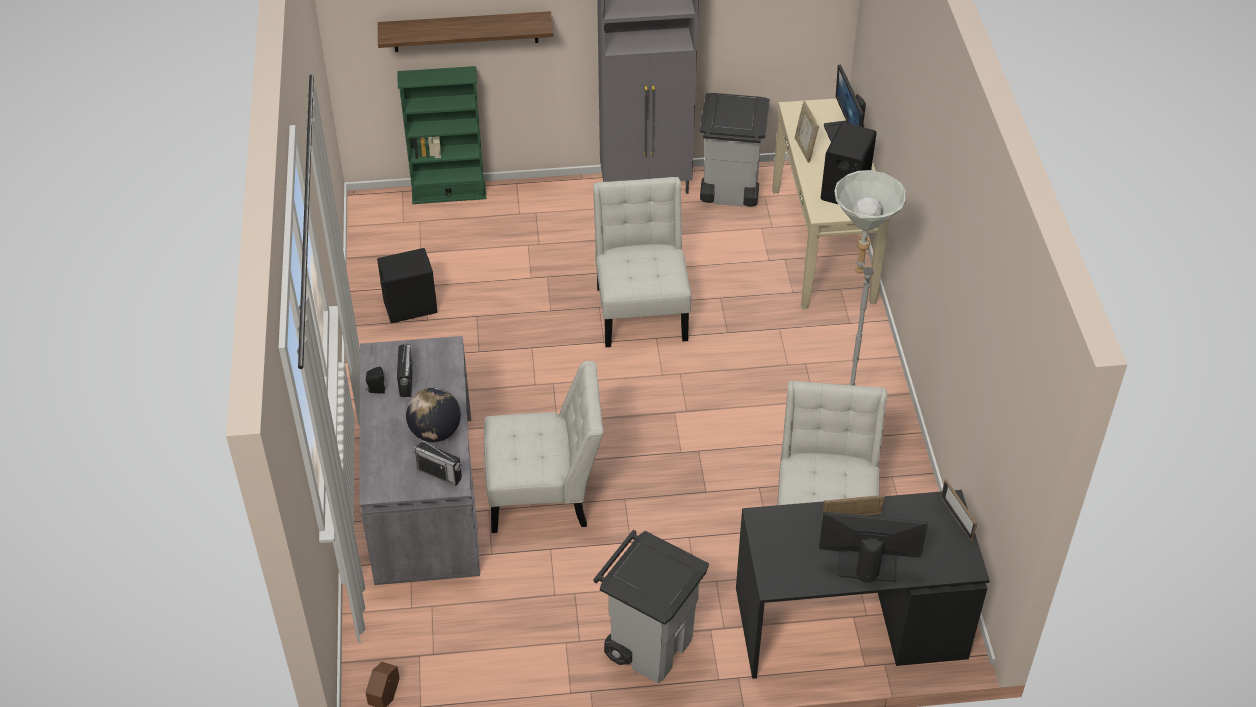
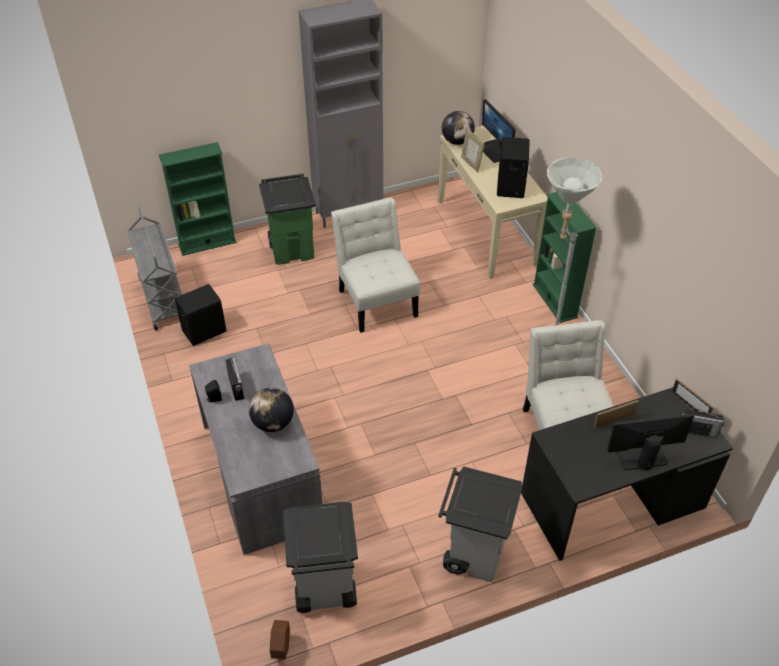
camera: 15 degrees left, 0 degrees up
shelf [378,11,553,52] -> none
radio [413,438,462,486] -> radio moved to [681,407,726,438]
white chair [484,361,603,533] -> none
grey trash can [700,93,770,207] -> grey trash can moved to [283,502,358,613]
none -> grey cart [127,207,182,330]
none -> green trash can [259,174,316,265]
none -> globe [442,111,475,145]
none -> green bookcase [533,192,597,323]

